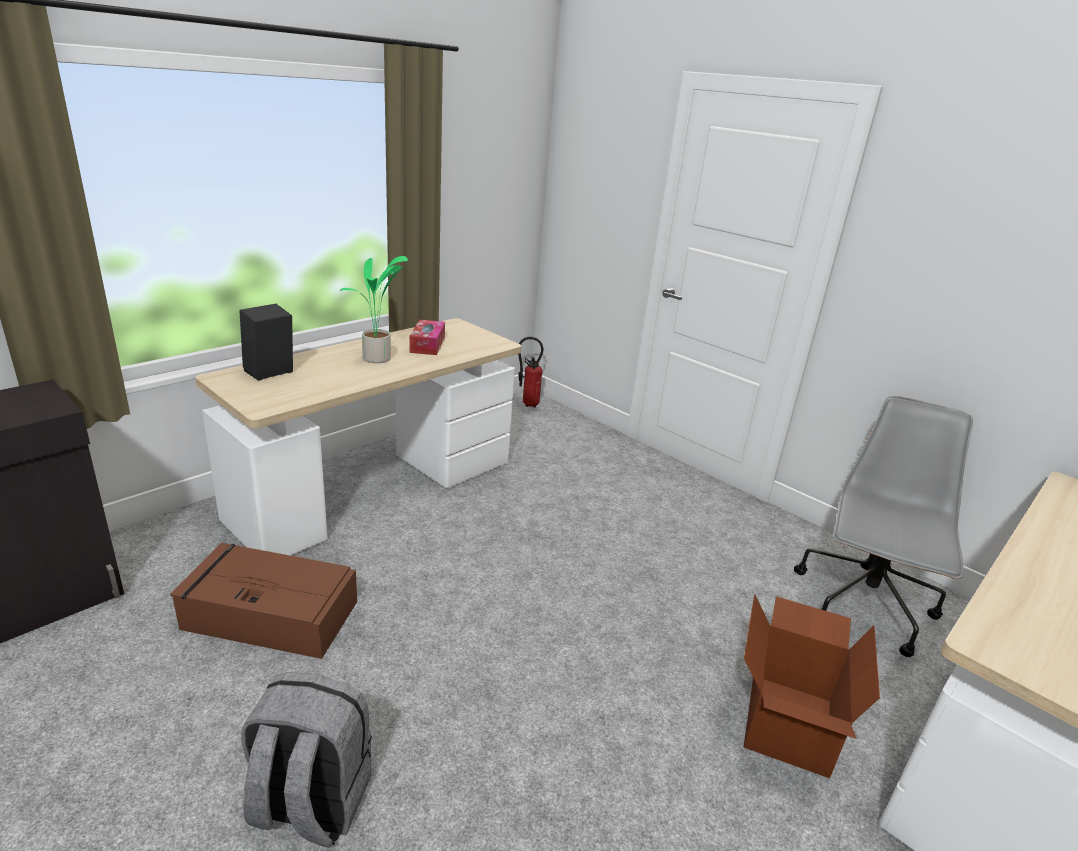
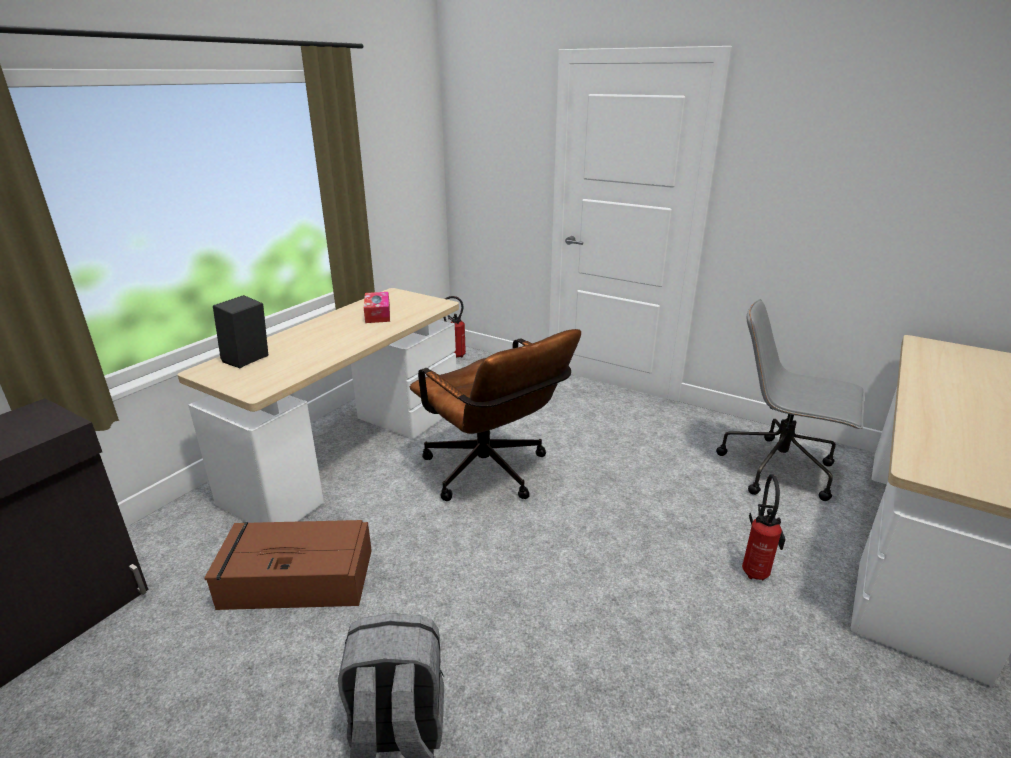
camera: 10 degrees left, 0 degrees up
potted plant [340,256,408,363] -> none
cardboard box [744,594,880,778] -> fire extinguisher [742,474,785,581]
grey office chair [794,396,973,657] -> grey office chair turned 75 degrees counterclockwise [716,299,865,501]
none -> brown office chair [410,329,581,501]

